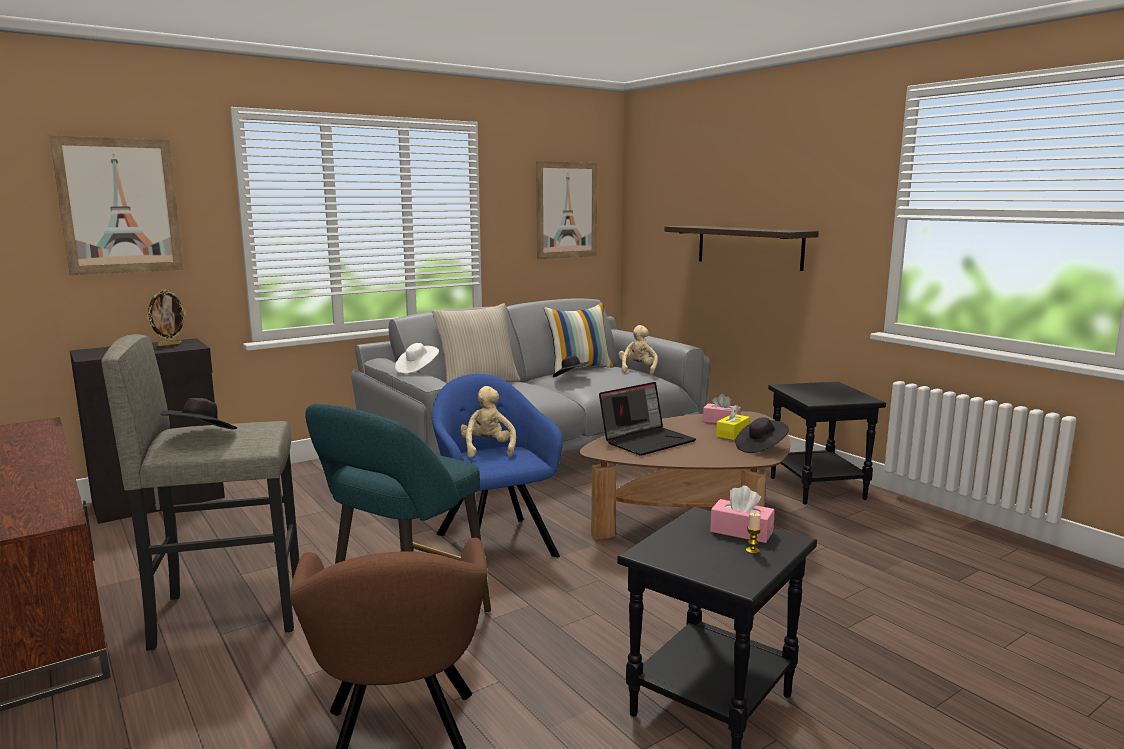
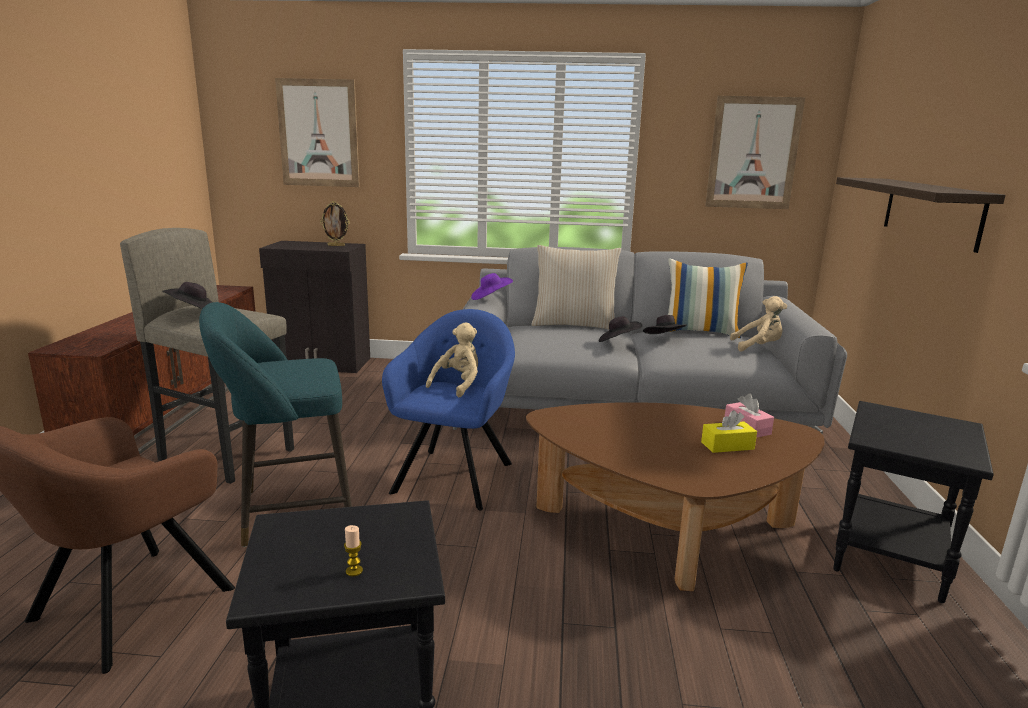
camera: 40 degrees right, 5 degrees up
white hat [395,343,439,374] -> purple hat [471,273,513,300]
laptop [599,382,696,456] -> none
beige plush toy [618,325,658,375] -> beige plush toy turned 45 degrees clockwise [730,296,787,352]
pink tissue box [710,486,775,543] -> none
black hat [735,417,789,453] -> black hat moved to [599,316,642,342]

